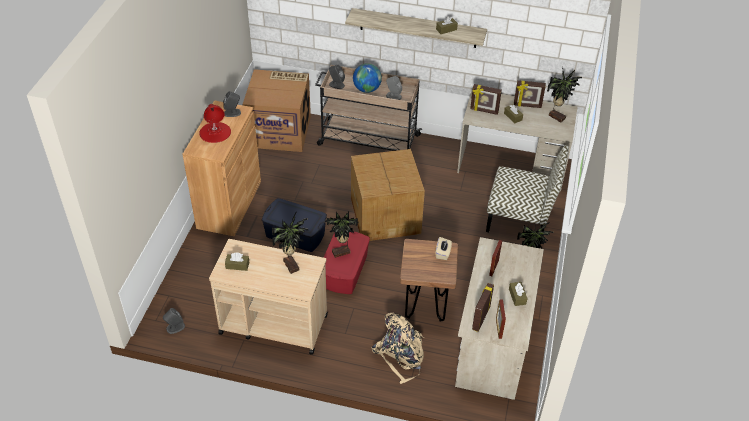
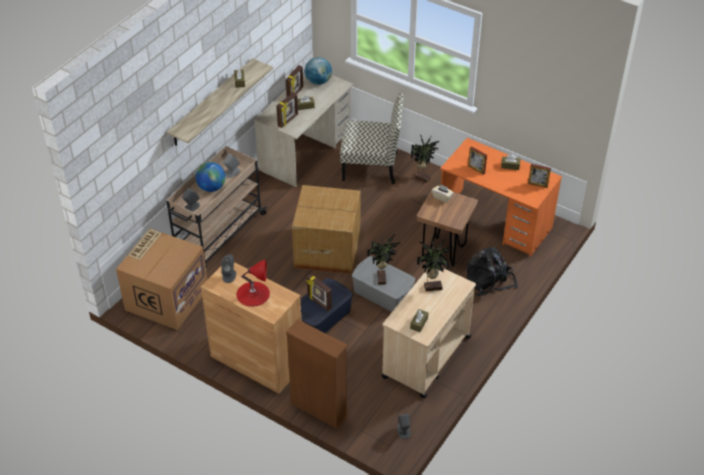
camera: 70 degrees left, 0 degrees up
red storage box [323,232,370,294] -> grey storage box [352,256,415,312]
beige backpack [372,313,424,384] -> black backpack [466,247,518,296]
beige desk [455,237,544,400] -> orange desk [440,138,562,257]
picture frame [472,283,494,332] -> picture frame moved to [306,274,332,311]
chair [486,145,569,244] -> chair turned 60 degrees clockwise [340,93,404,184]
potted plant [547,67,582,122] -> globe [305,57,332,85]
none -> brown bookcase [286,319,348,429]

